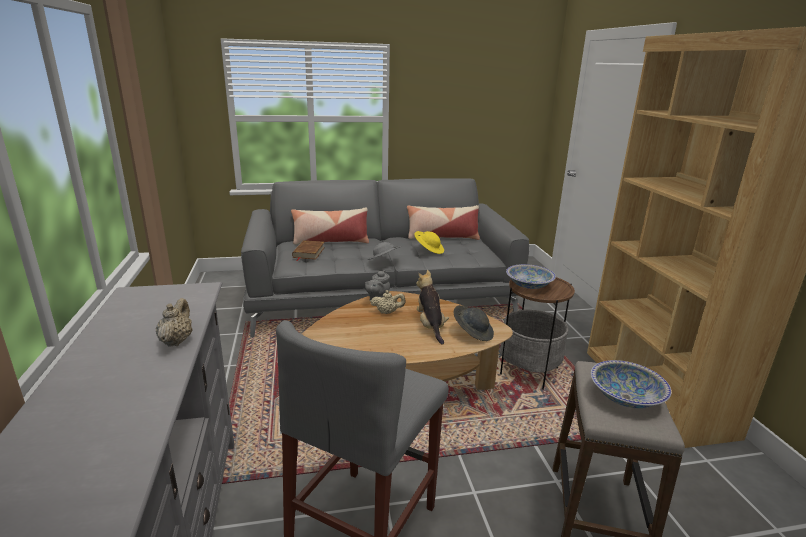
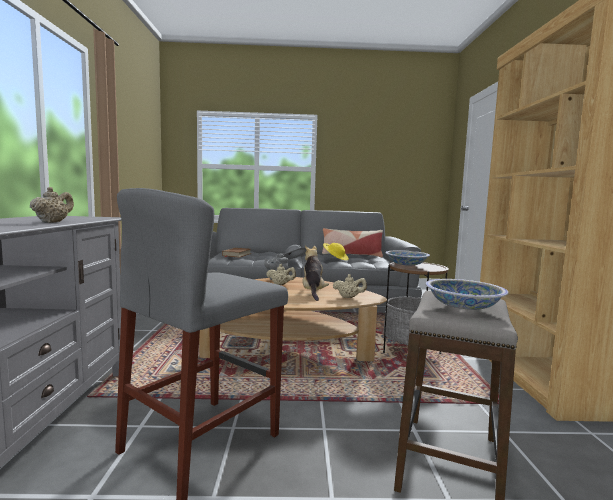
camera: 10 degrees right, 15 degrees down
pillow [291,207,369,245] -> none
grey hat [453,305,494,341] -> beige teapot [333,274,367,298]

